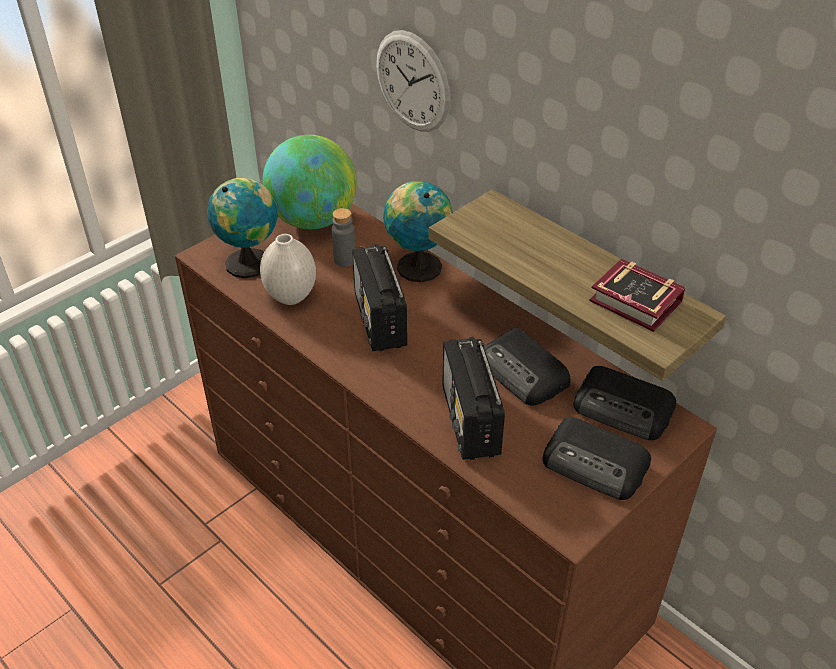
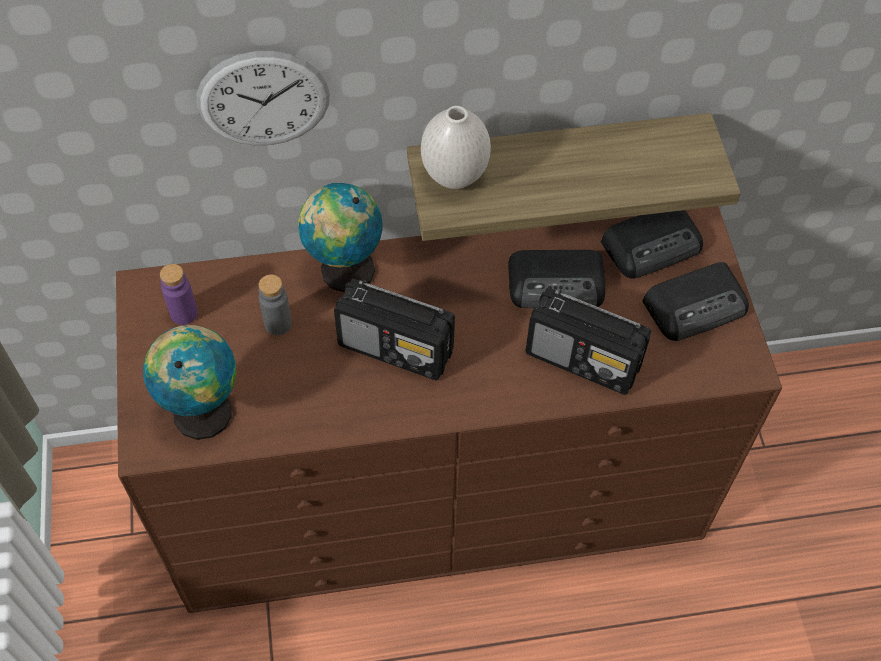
camera: 55 degrees left, 15 degrees up
white vase [260,234,316,305] -> white vase moved to [421,106,491,189]
globe [262,135,357,229] -> purple bottle [160,264,198,325]
book [589,259,685,332] -> none

